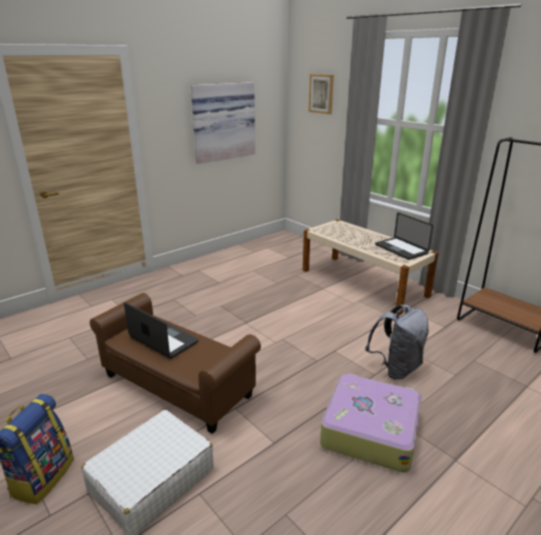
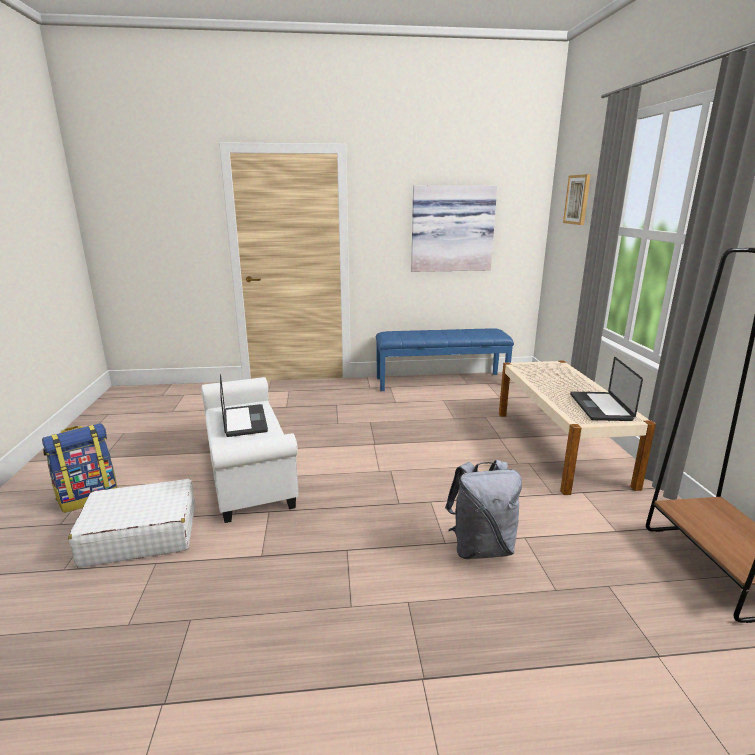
camera: 35 degrees right, 5 degrees down
brown ottoman [90,293,261,434] -> white ottoman [201,377,299,523]
suitcase [320,373,422,473] -> none
none -> blue bench [376,328,514,391]

